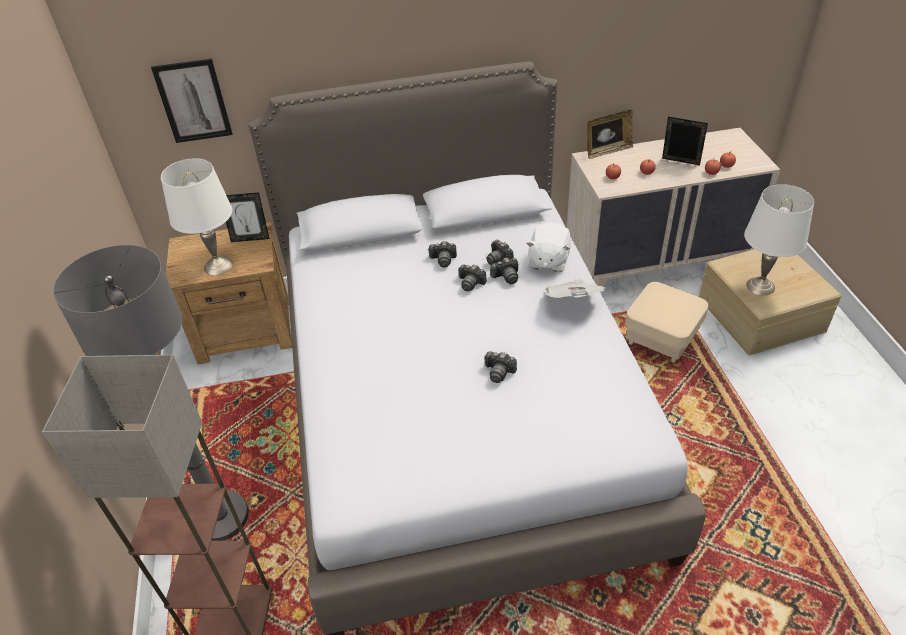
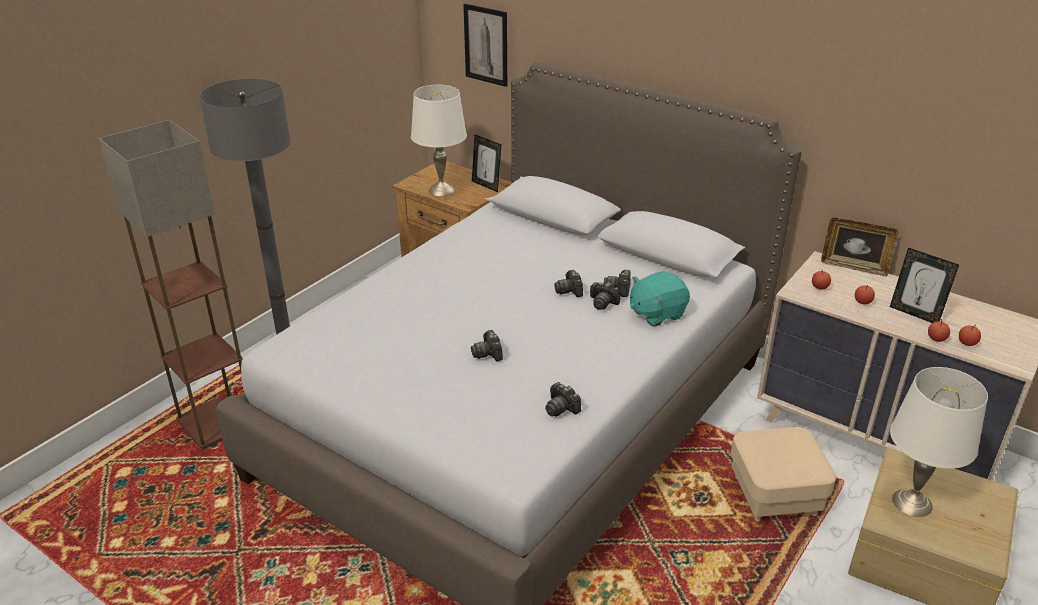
camera: 45 degrees right, 10 degrees down
camera [428,241,457,267] -> camera moved to [545,382,581,417]
white plush toy [526,223,571,272] -> turquoise plush toy [630,271,690,327]
newspaper [545,280,605,298] -> none
picture frame [662,117,708,166] -> picture frame turned 150 degrees clockwise [890,247,959,323]

